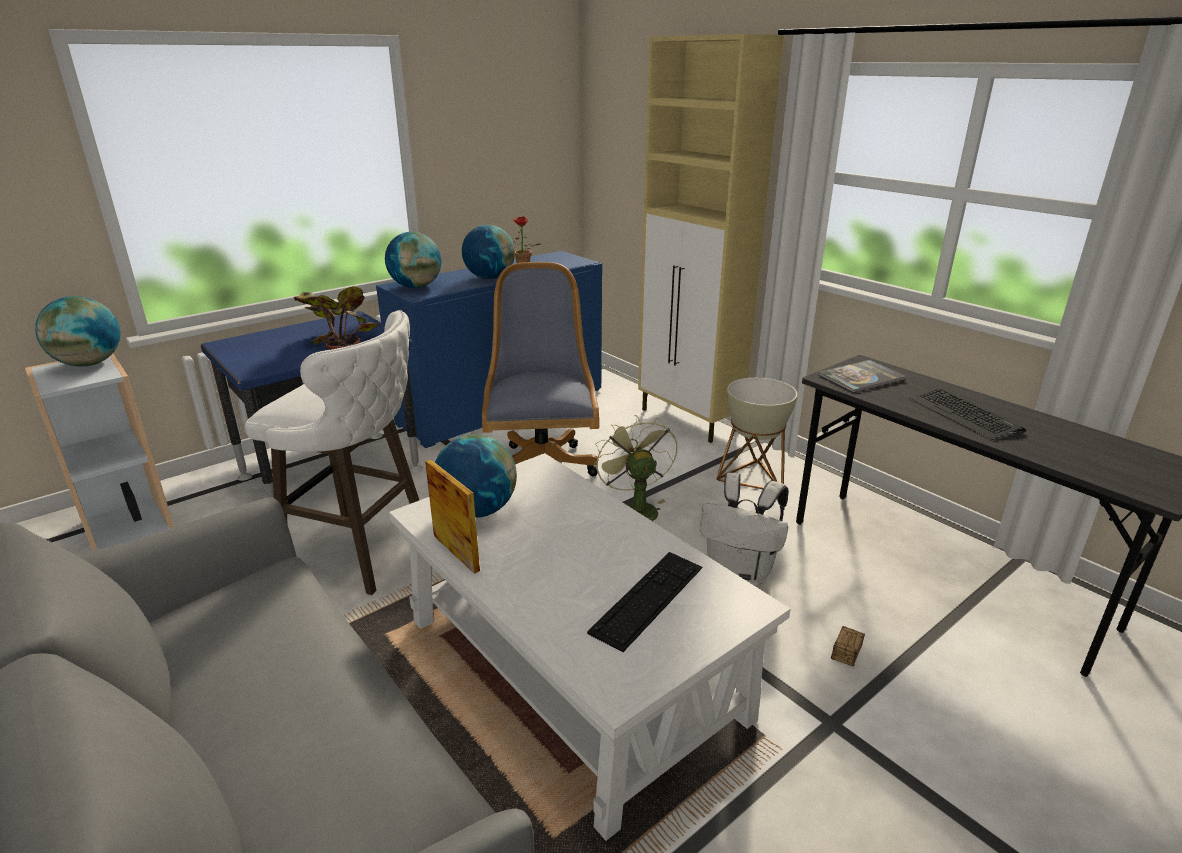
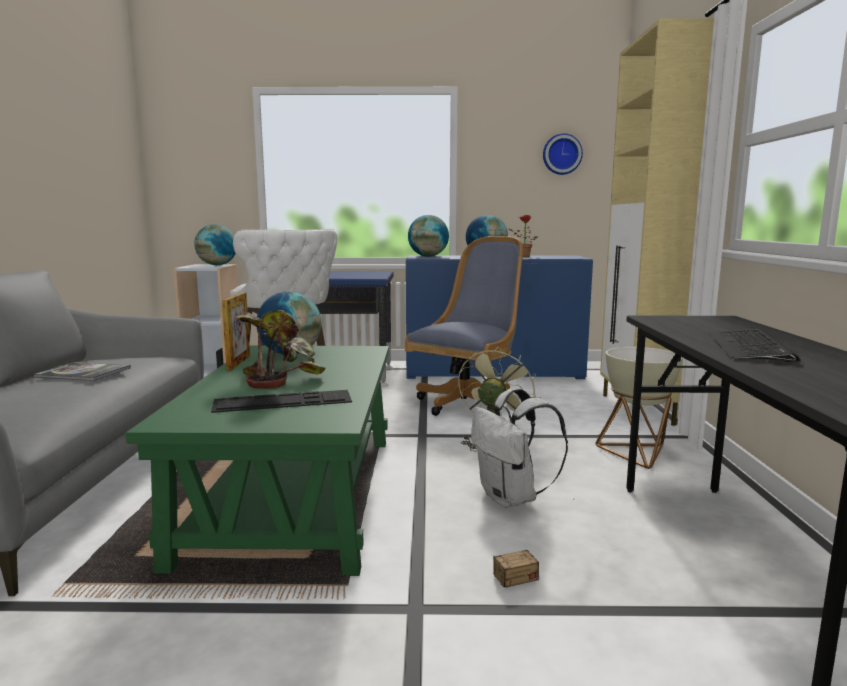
camera: 40 degrees right, 15 degrees down
potted plant [294,286,380,350] -> potted plant moved to [235,310,326,389]
white coffee table [389,453,791,841] -> green coffee table [126,346,389,576]
book [818,360,906,393] -> book moved to [34,362,131,381]
none -> wall clock [543,133,583,175]

